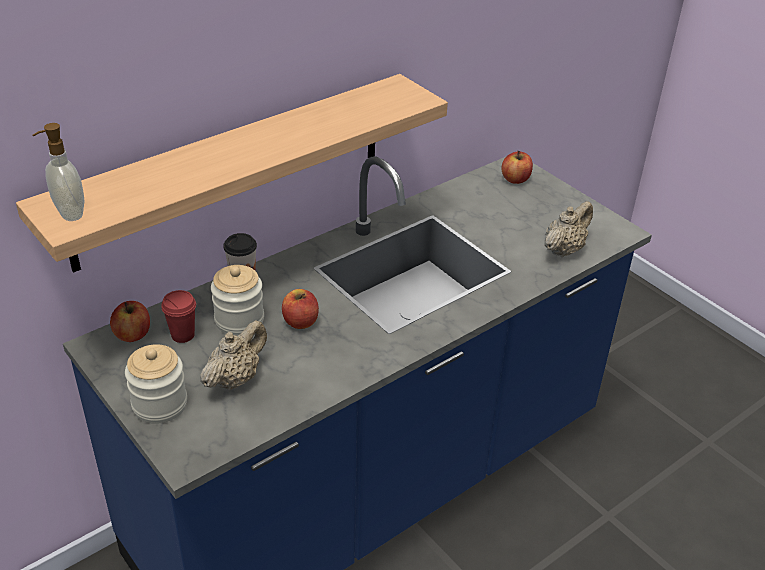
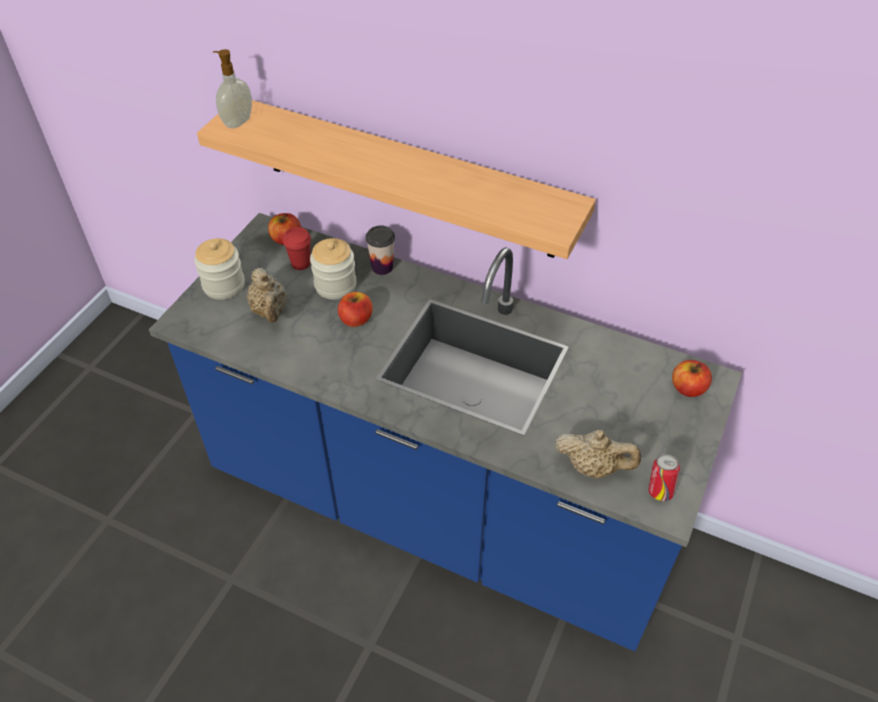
camera: 65 degrees right, 10 degrees up
beige teapot [200,320,267,391] -> beige teapot turned 60 degrees clockwise [247,268,288,323]
none -> can [648,454,680,501]

